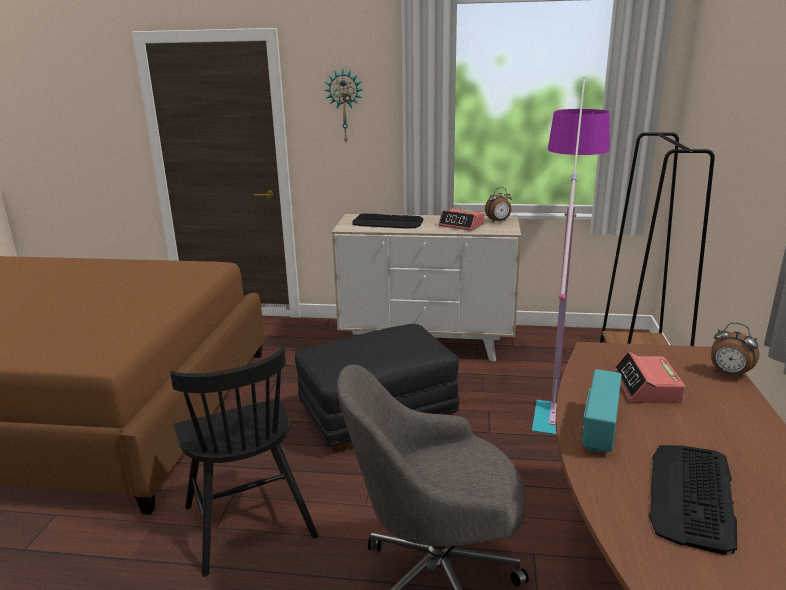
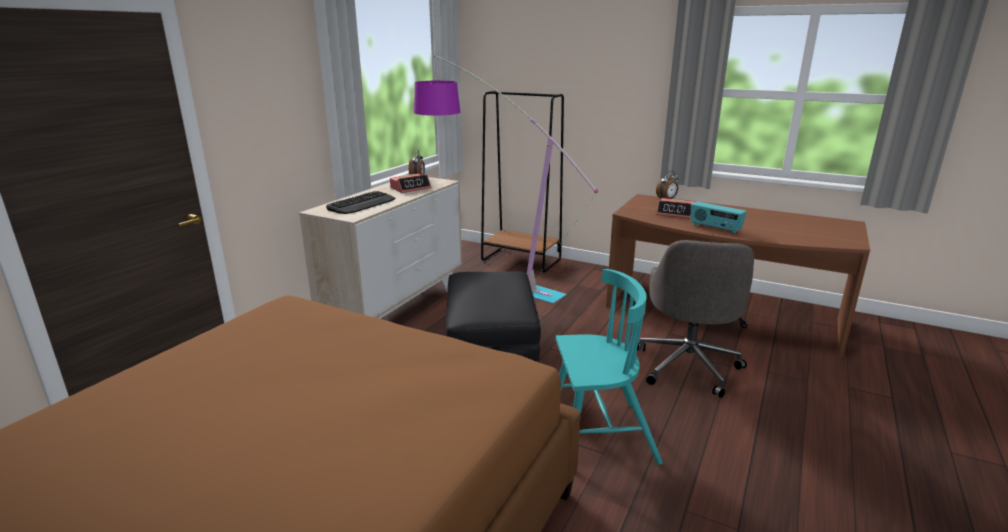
camera: 70 degrees left, 0 degrees up
black chair [170,346,318,577] -> turquoise chair [556,269,663,465]
wall clock [324,69,363,142] -> none
keyboard [649,445,737,555] -> none

